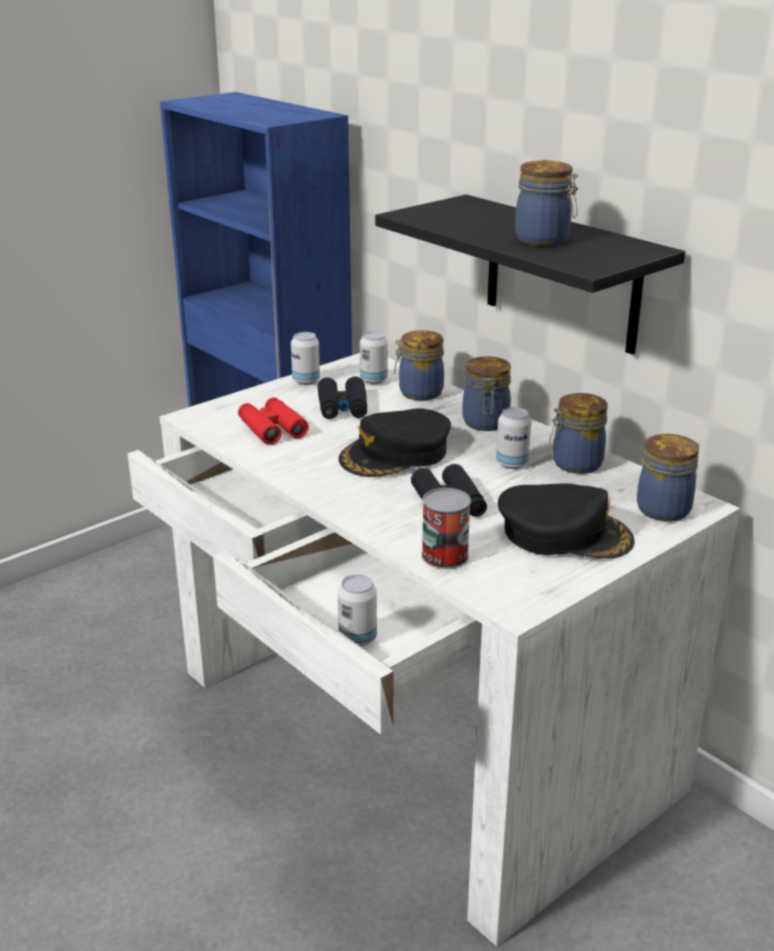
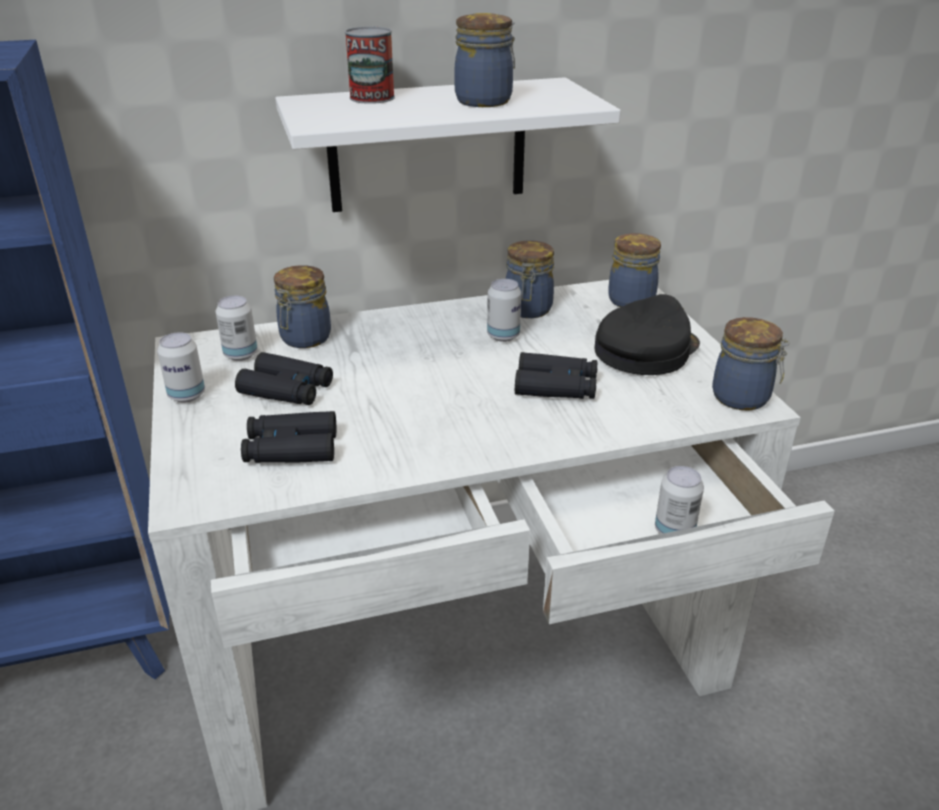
camera: 65 degrees left, 5 degrees up
red binoculars [238,397,309,445] -> black binoculars [241,411,336,463]
black cap [339,409,451,477] -> none
black shelf [375,195,685,355] -> white shelf [275,77,621,212]
can [422,488,471,569] -> can moved to [345,26,395,104]
jar [462,356,511,431] -> jar moved to [712,317,790,410]

